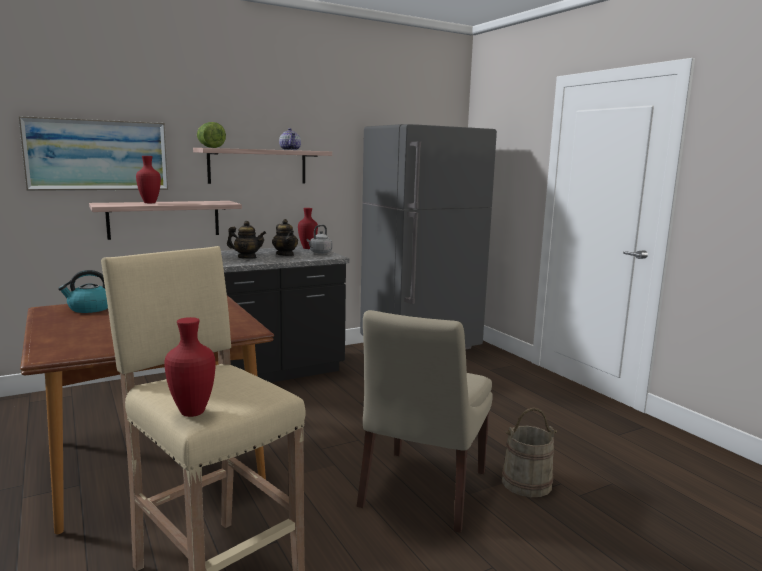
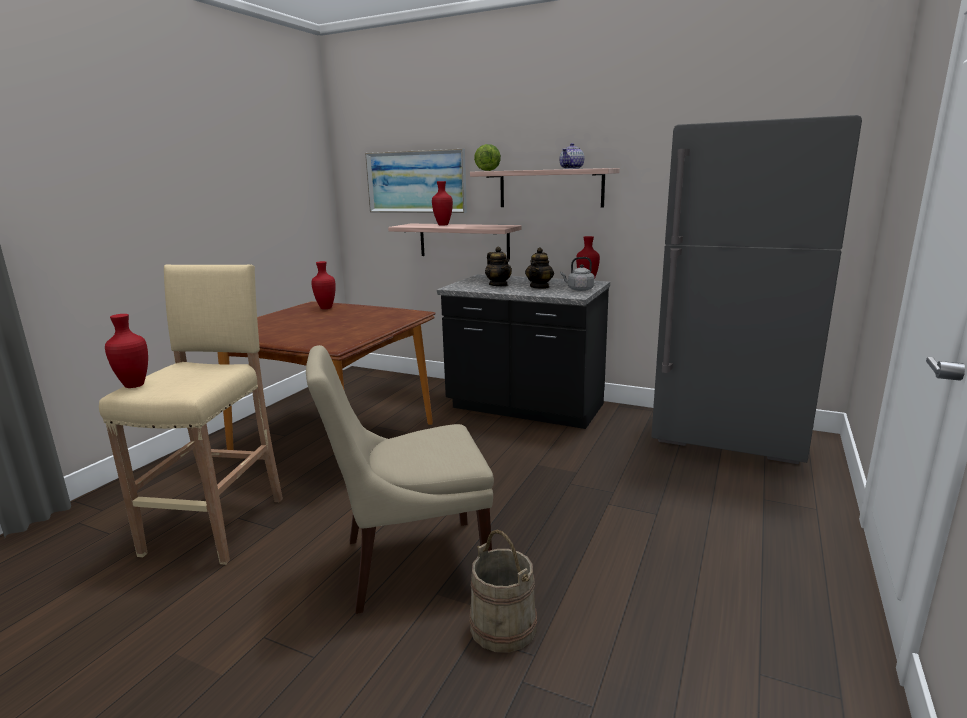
camera: 55 degrees right, 5 degrees up
kettle [58,270,108,313] -> red vase [311,261,336,309]

